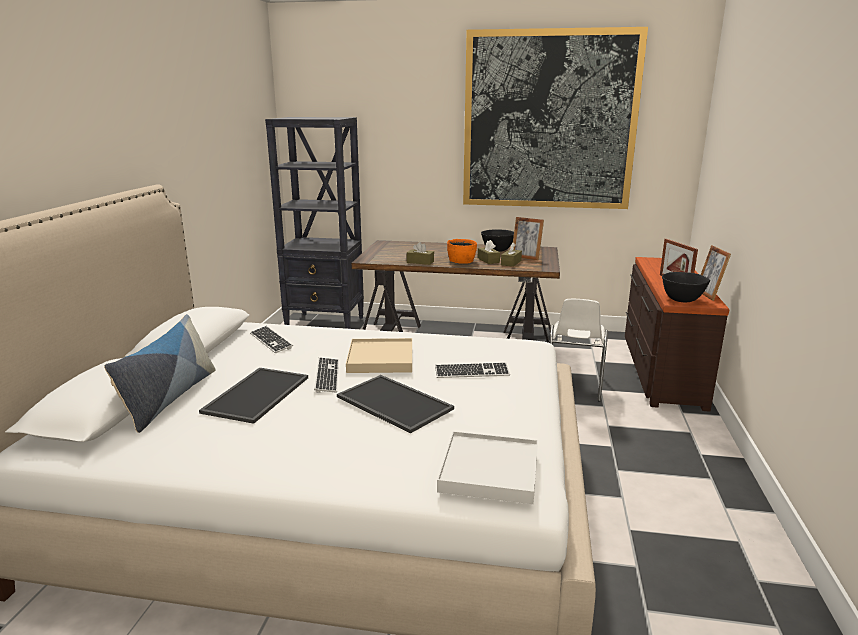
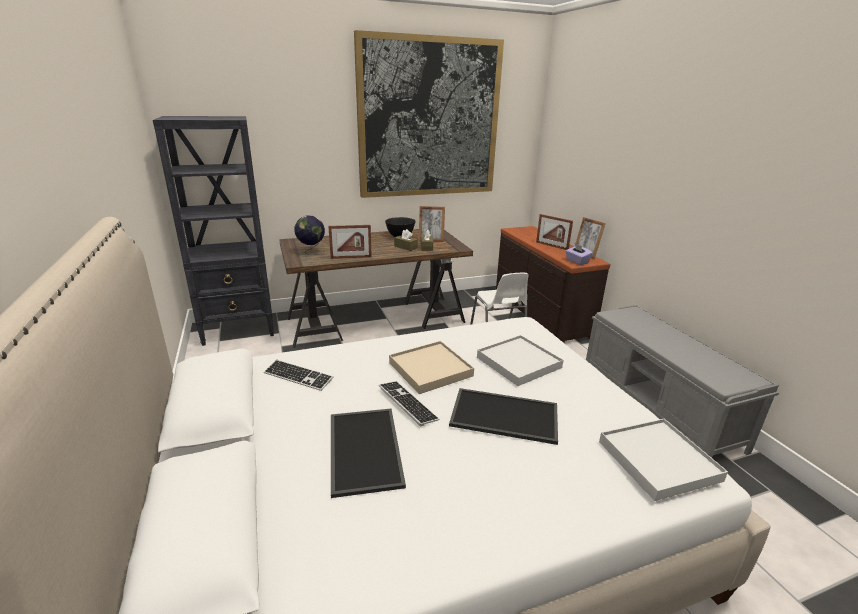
camera: 30 degrees left, 5 degrees up
pillow [104,314,216,433] -> none
brown tissue box [407,242,434,265] -> picture frame [328,225,372,259]
keyboard [435,362,510,378] -> white tray [477,335,564,386]
orange bowl [447,239,477,264] -> none
black bowl [662,272,710,302] -> purple tissue box [565,244,593,265]
none -> globe [295,215,325,255]
none -> grey bench [586,305,779,458]

